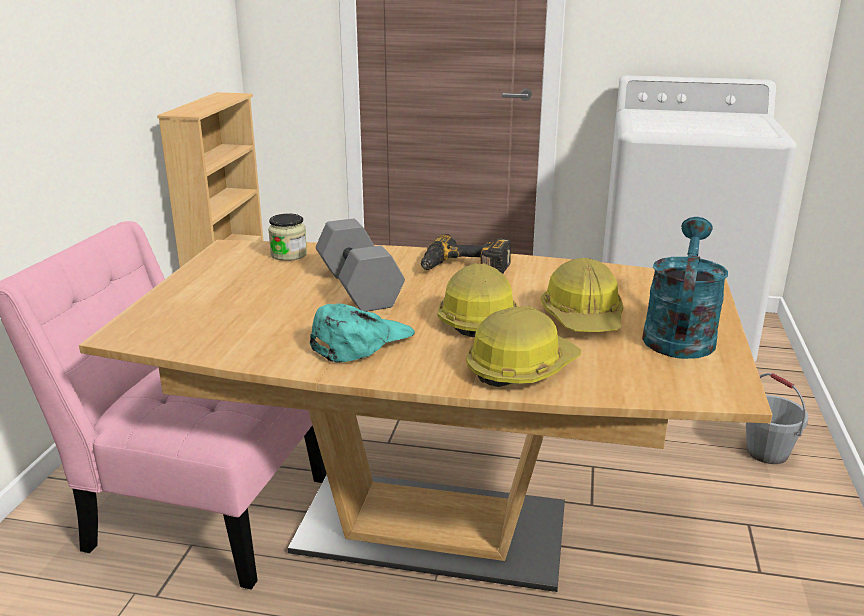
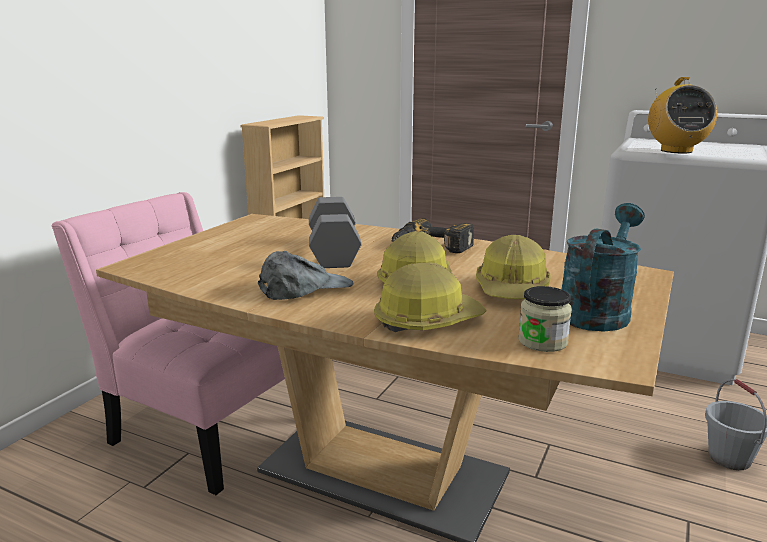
camera: 15 degrees right, 5 degrees down
jar [268,214,307,261] -> jar moved to [518,286,572,352]
turquoise cap [310,303,415,362] -> grey cap [258,251,354,300]
none -> radio [648,77,717,153]

